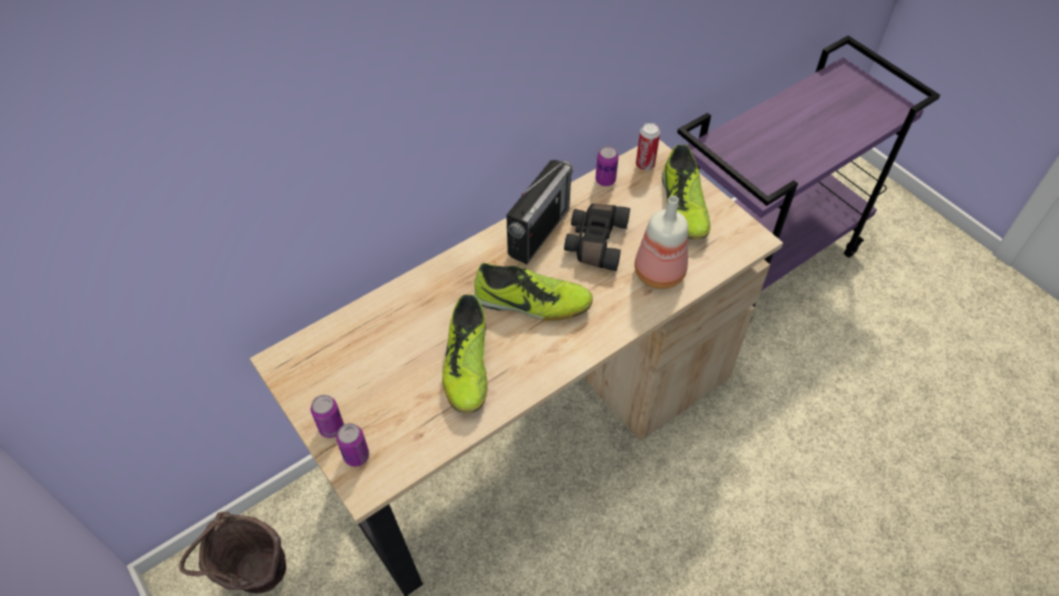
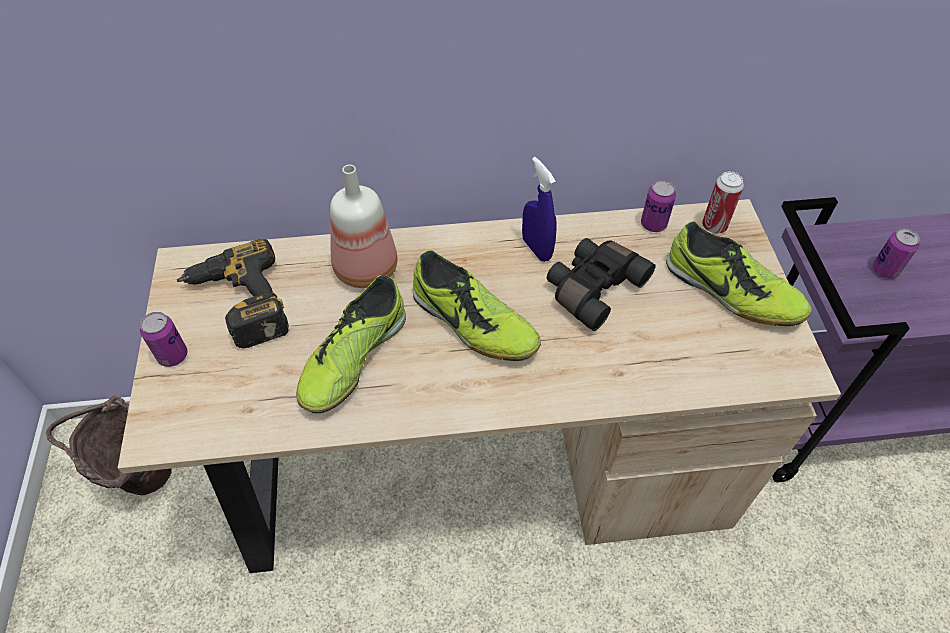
camera: 30 degrees right, 0 degrees up
can [336,423,369,467] -> can moved to [872,228,920,279]
radio [506,160,574,264] -> blue spray bottle [522,157,557,262]
bottle [634,196,688,289] -> bottle moved to [330,165,398,288]
shoe [662,145,711,239] -> shoe turned 75 degrees counterclockwise [666,221,811,326]
none -> power drill [177,239,289,349]

